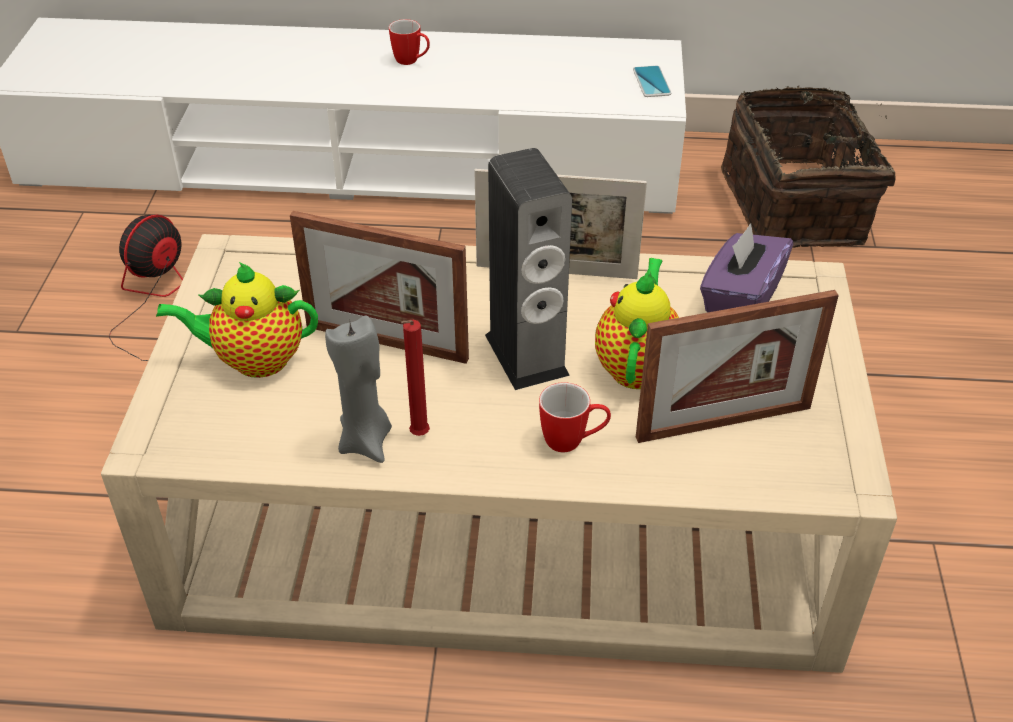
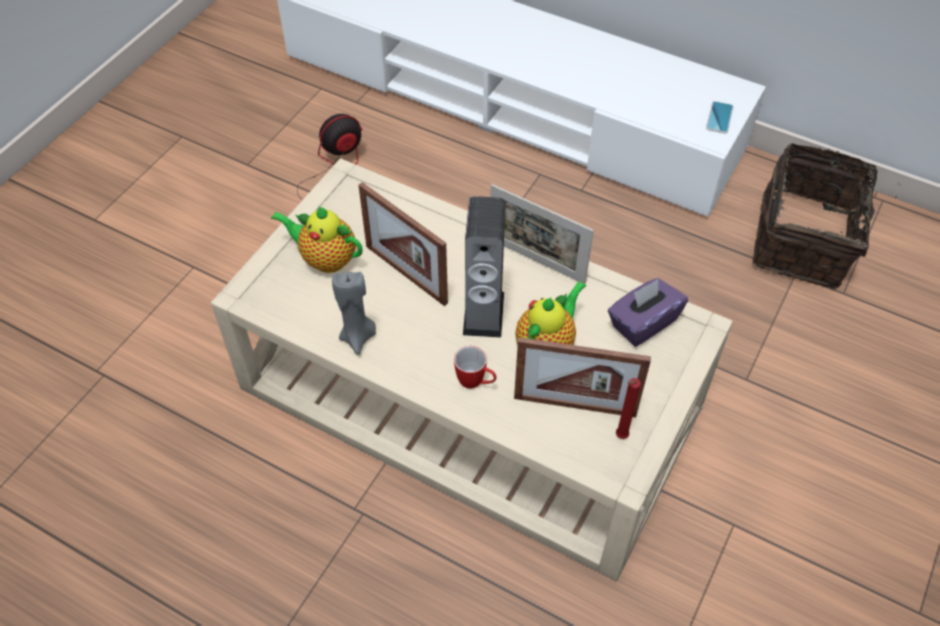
camera: 25 degrees right, 10 degrees up
mug [389,19,430,65] -> none
red candle [401,320,430,436] -> red candle moved to [616,378,641,439]

